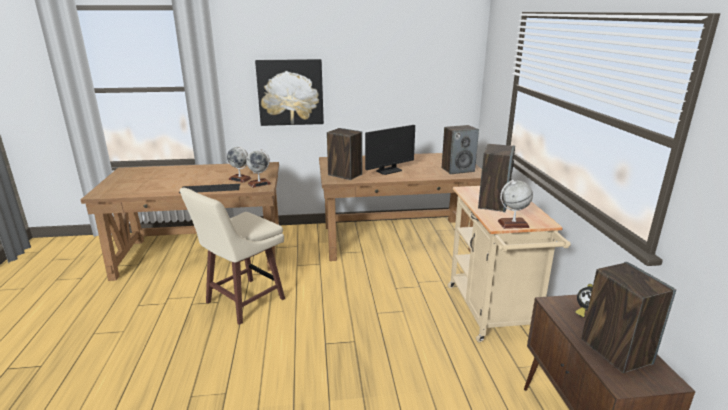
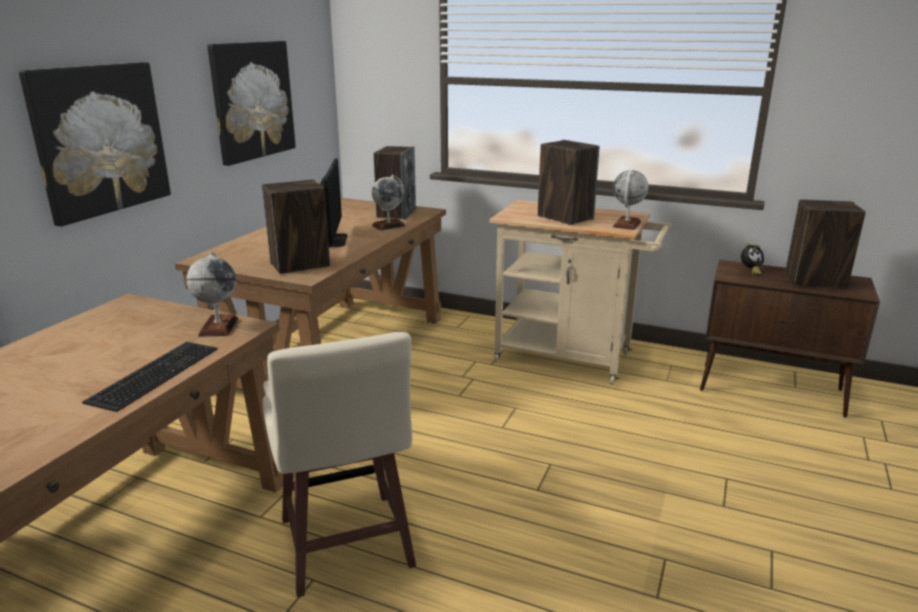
camera: 60 degrees left, 0 degrees up
globe [227,146,252,183] -> globe moved to [372,175,406,231]
none -> picture [207,41,296,166]

